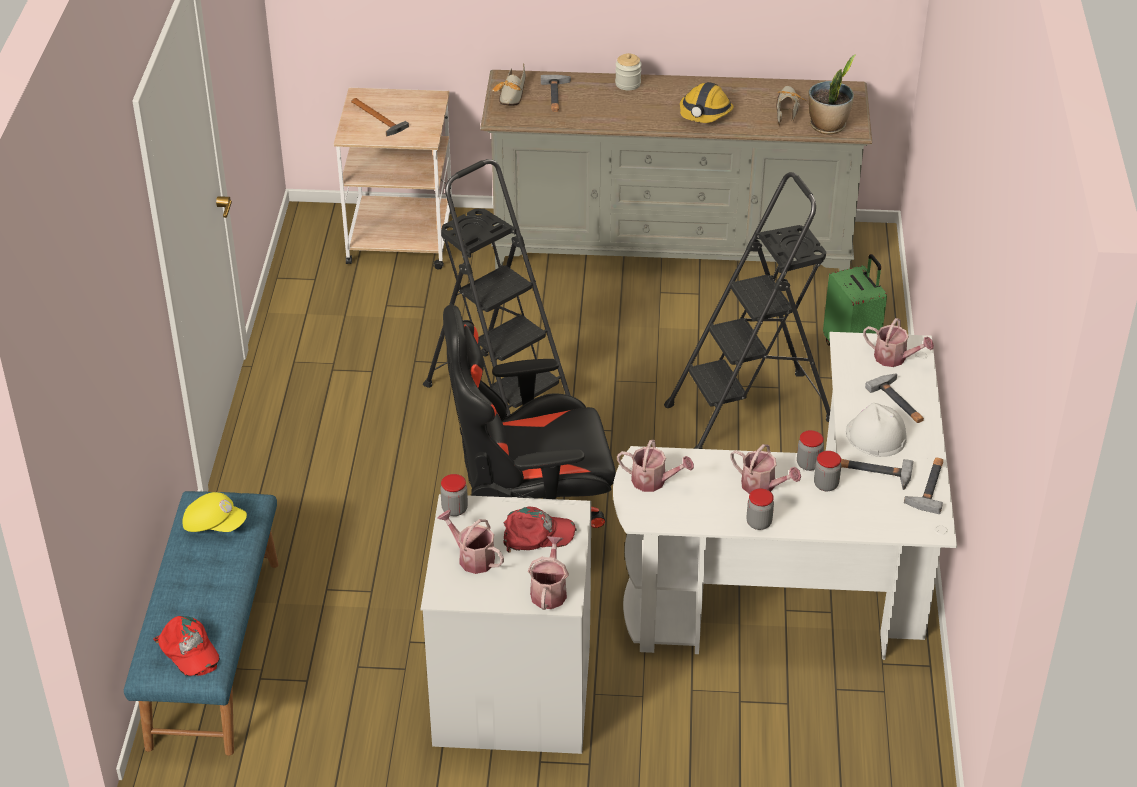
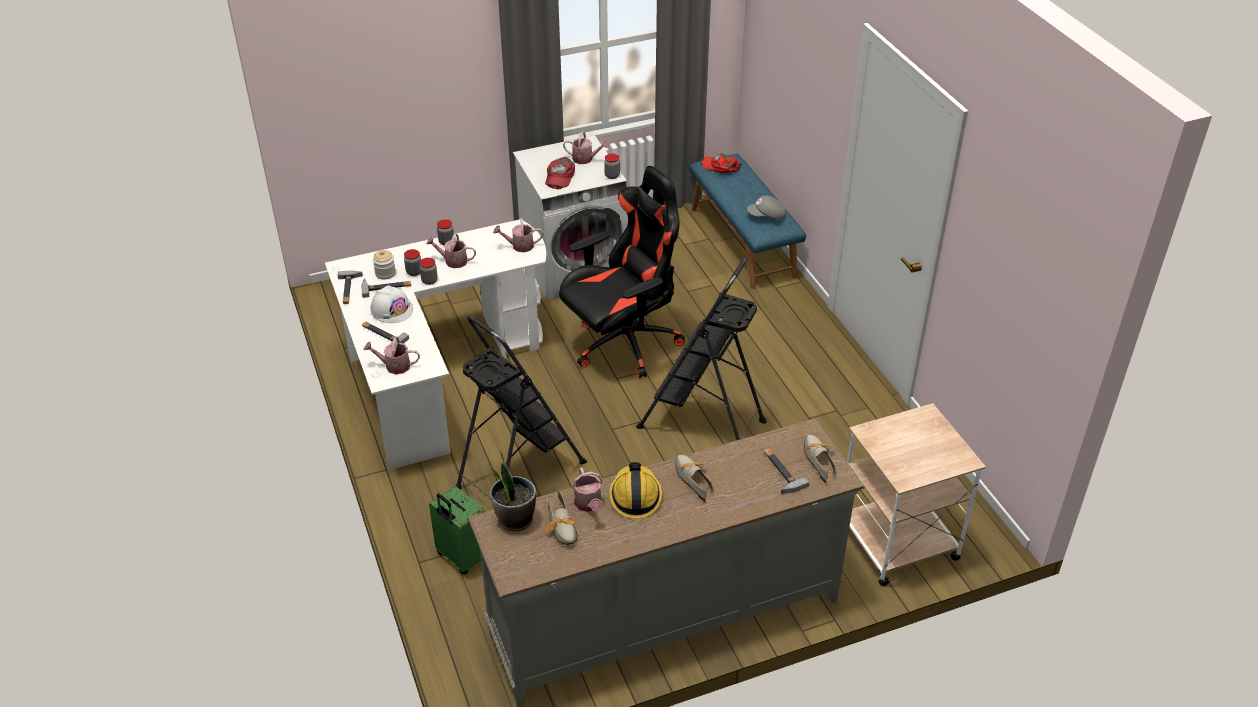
camera: 155 degrees right, 0 degrees up
yellow cap [182,492,247,532] -> grey cap [747,195,786,219]
hammer [351,98,409,137] -> none
red cap [503,507,576,553] -> red cap turned 45 degrees counterclockwise [545,157,575,189]
watering can [528,536,569,610] -> watering can moved to [572,468,602,512]
jar [615,53,642,90] -> jar moved to [373,250,396,280]
none -> shoe [675,455,714,502]

